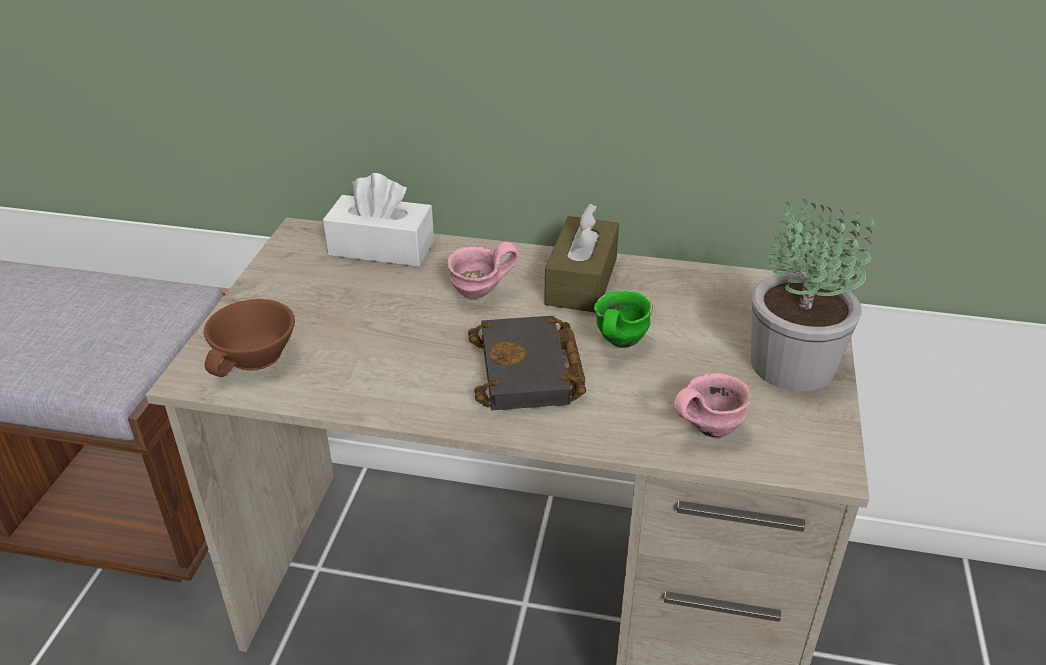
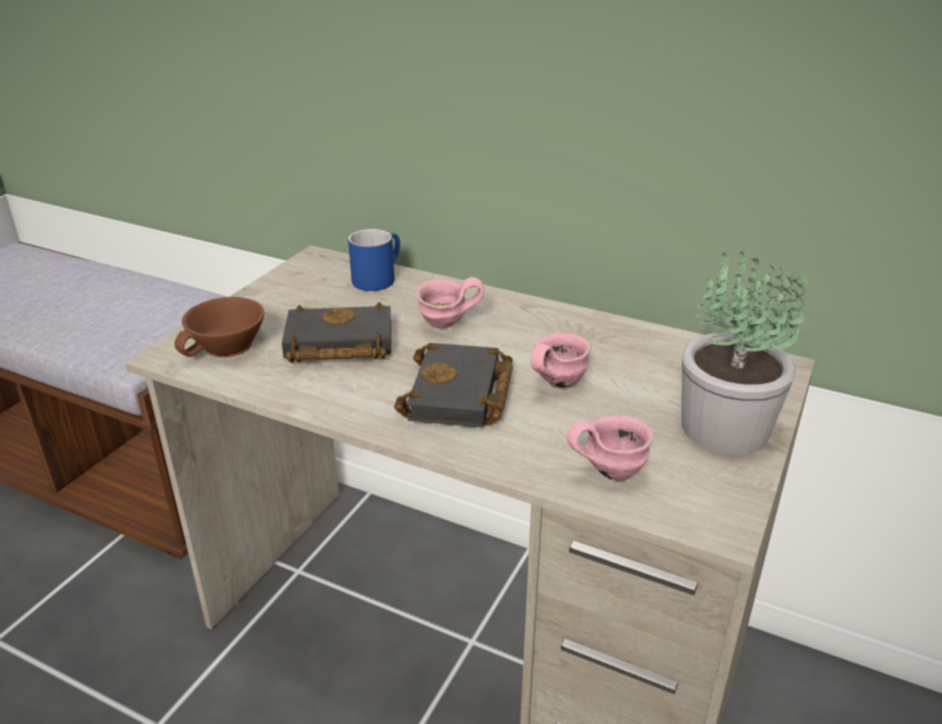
camera: 15 degrees right, 5 degrees down
white tissue box [323,173,434,267] -> blue mug [348,229,400,291]
brown tissue box [544,203,619,312] -> none
green mug [594,291,653,348] -> pink mug [531,333,591,388]
none -> black book [282,302,391,363]

